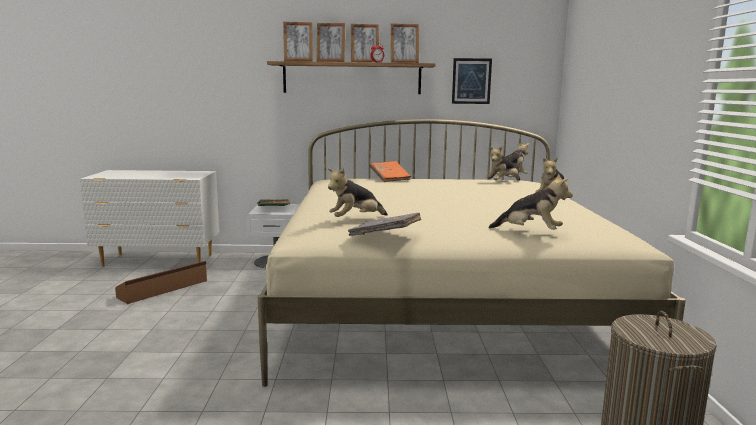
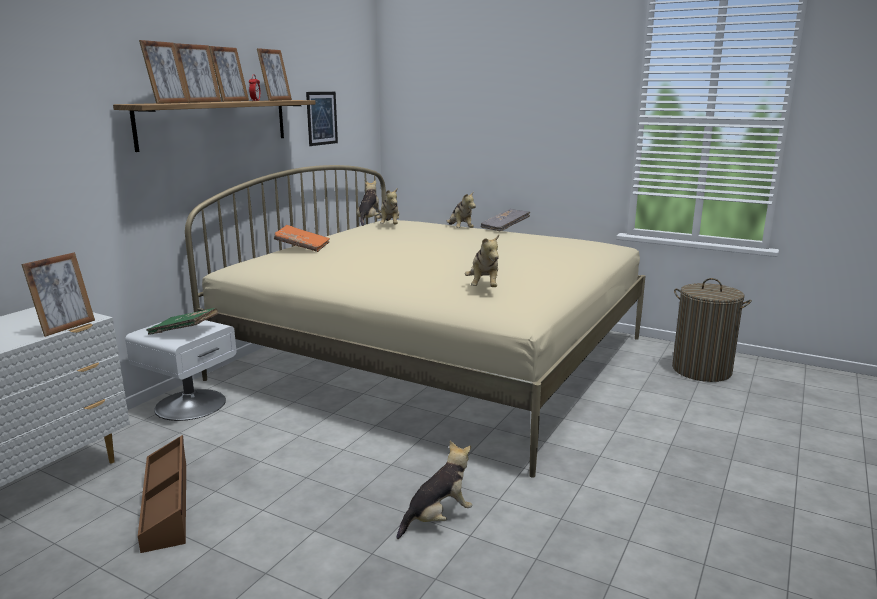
camera: 60 degrees left, 5 degrees up
grey book [348,213,421,236] -> grey book moved to [481,209,530,231]
plush toy [488,174,573,230] -> plush toy moved to [396,441,472,539]
none -> picture frame [21,252,95,337]

